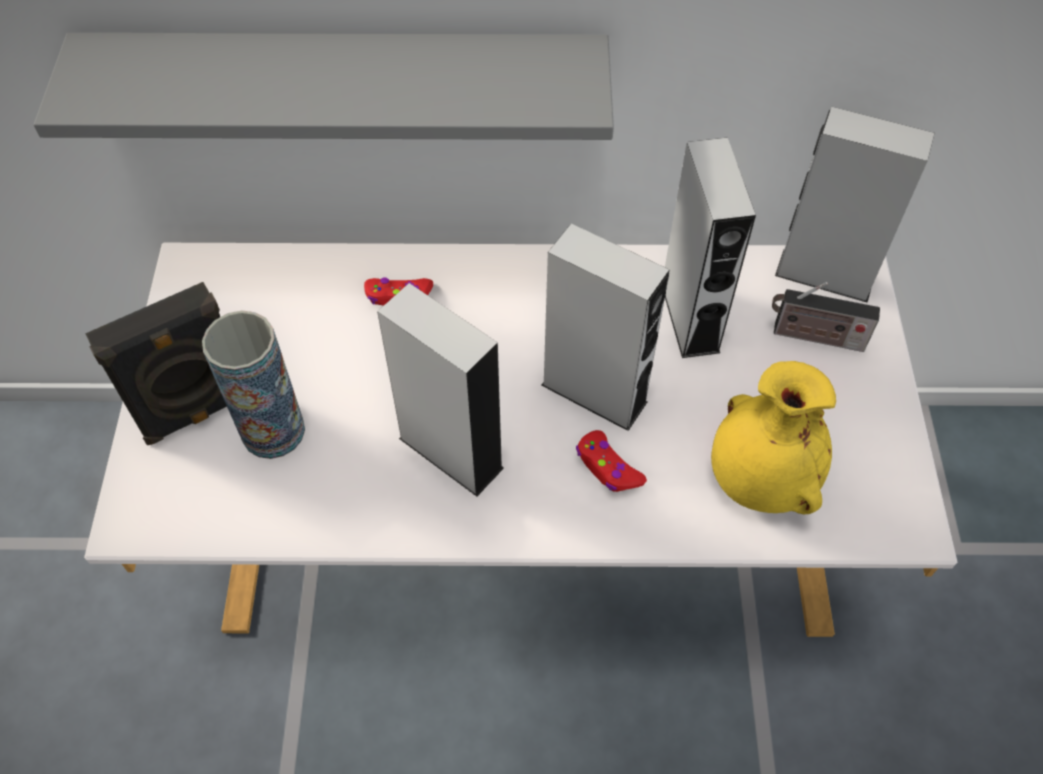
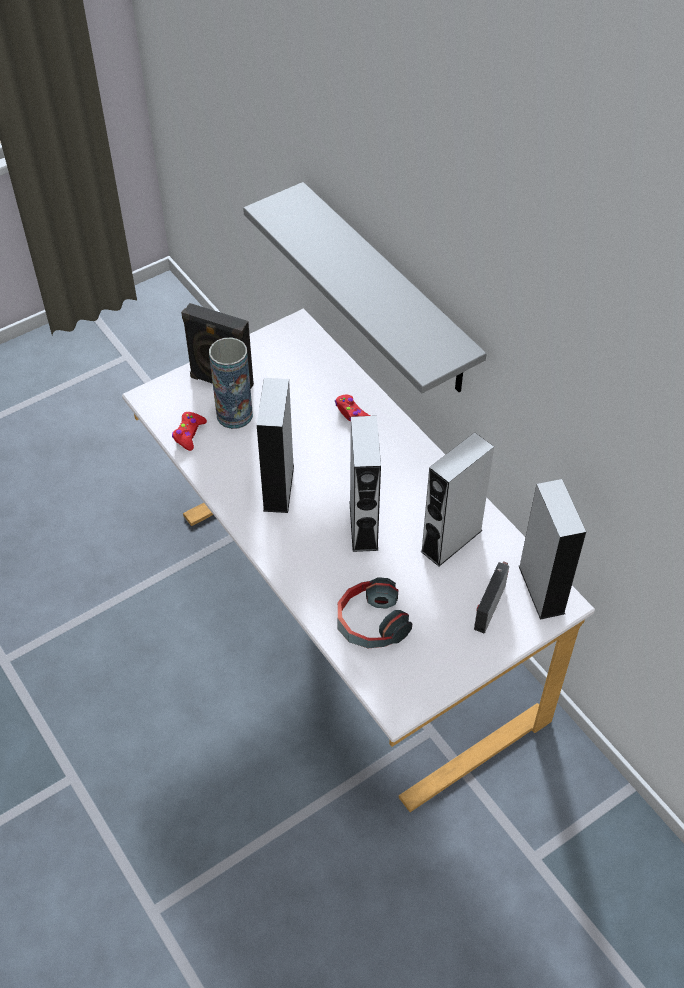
camera: 55 degrees right, 5 degrees down
red game controller [576,430,647,492] -> red game controller moved to [172,412,207,451]
yellow vase [711,361,836,514] -> headphones [337,577,412,648]
radio [772,282,880,352] -> radio turned 45 degrees clockwise [474,561,509,633]

